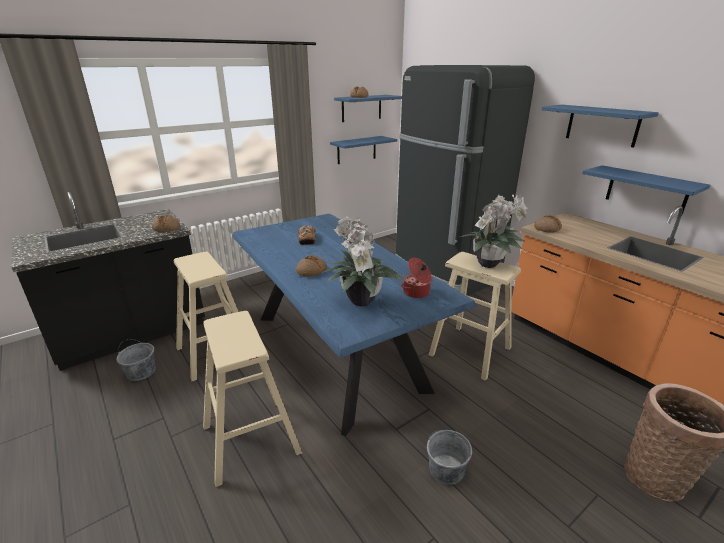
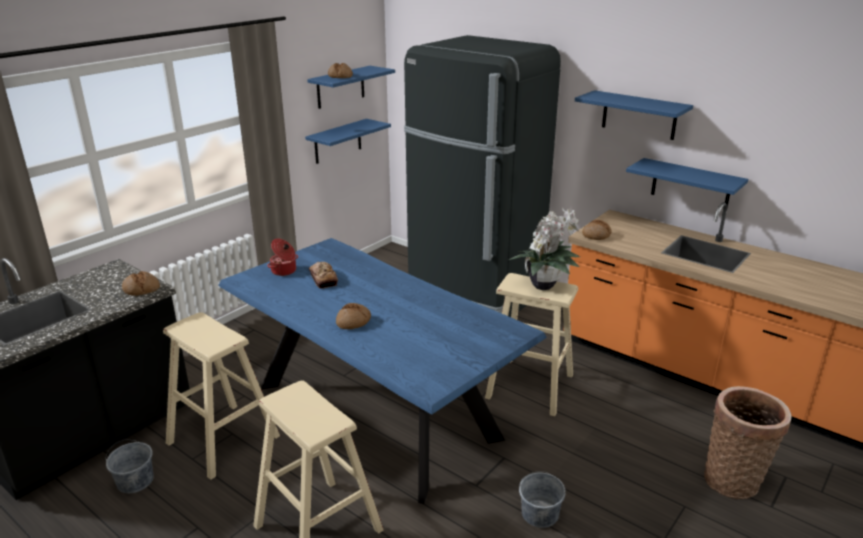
camera: 15 degrees left, 0 degrees up
potted plant [322,215,404,306] -> none
cooking pot [401,258,433,298] -> cooking pot moved to [267,239,298,276]

